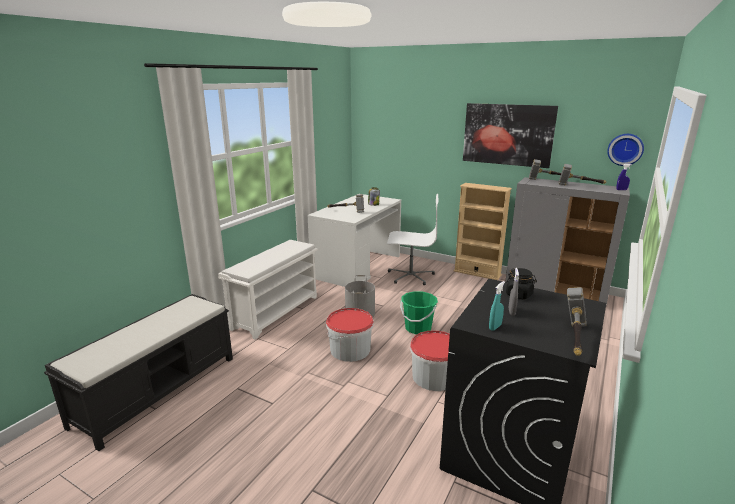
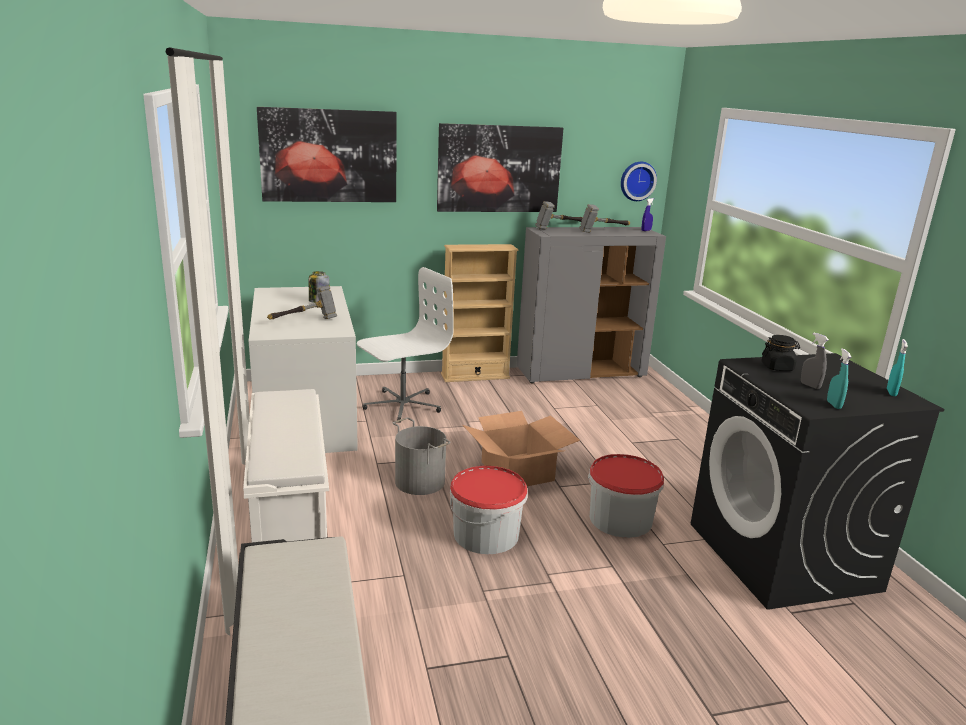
camera: 45 degrees left, 0 degrees up
green bucket [400,291,438,334] -> cardboard box [463,411,580,486]
hammer [567,287,587,356] -> turquoise spray bottle [887,339,908,396]
none -> picture [257,107,397,202]

